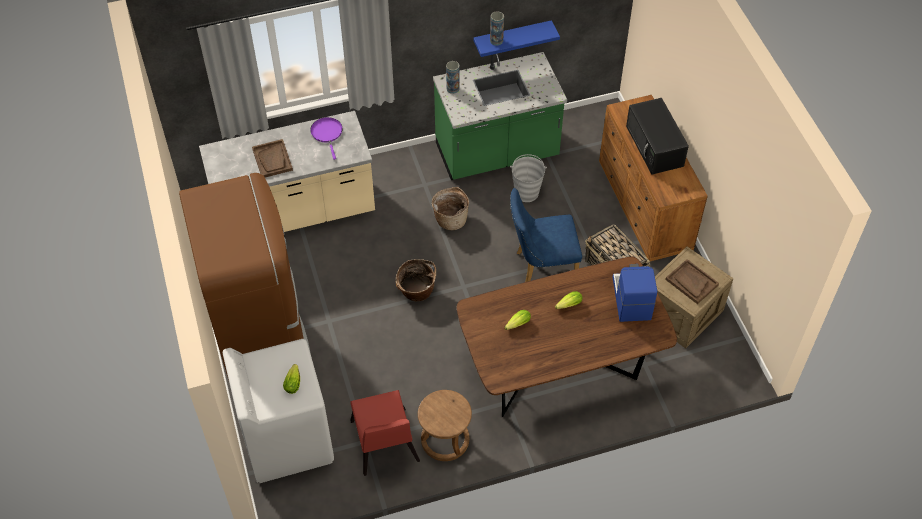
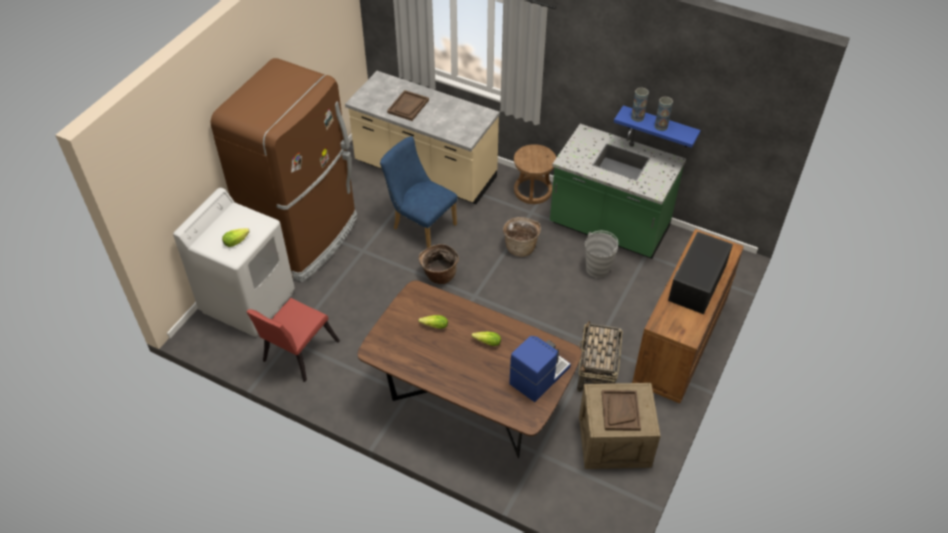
camera: 45 degrees right, 5 degrees down
purple frying pan [310,117,343,160] -> none
brown stool [418,390,472,461] -> brown stool moved to [514,144,556,204]
vase [446,61,460,94] -> vase moved to [655,97,673,131]
blue chair [510,188,582,282] -> blue chair moved to [380,136,457,248]

